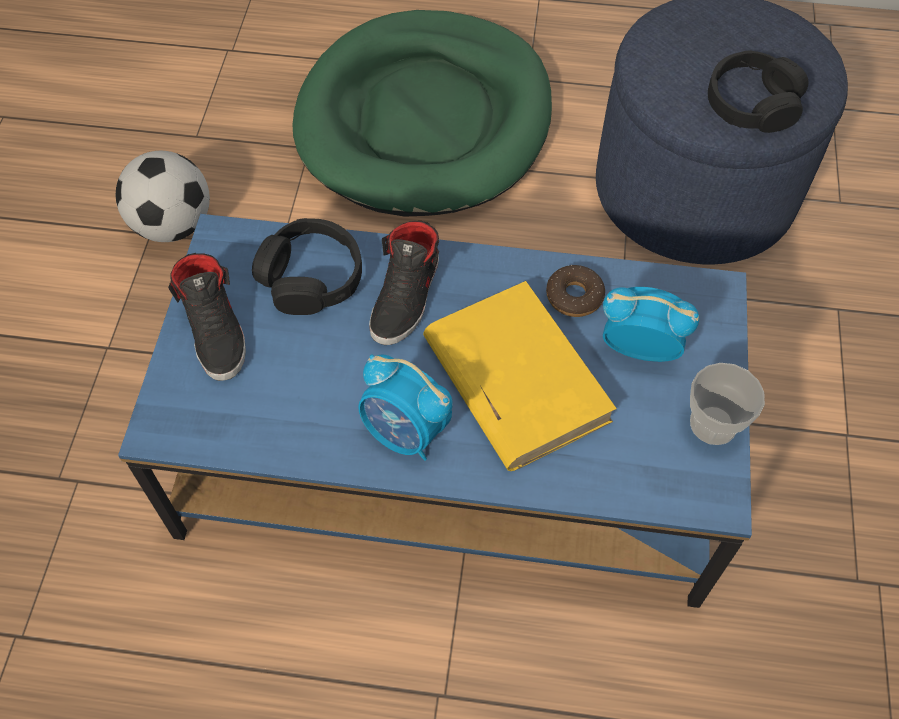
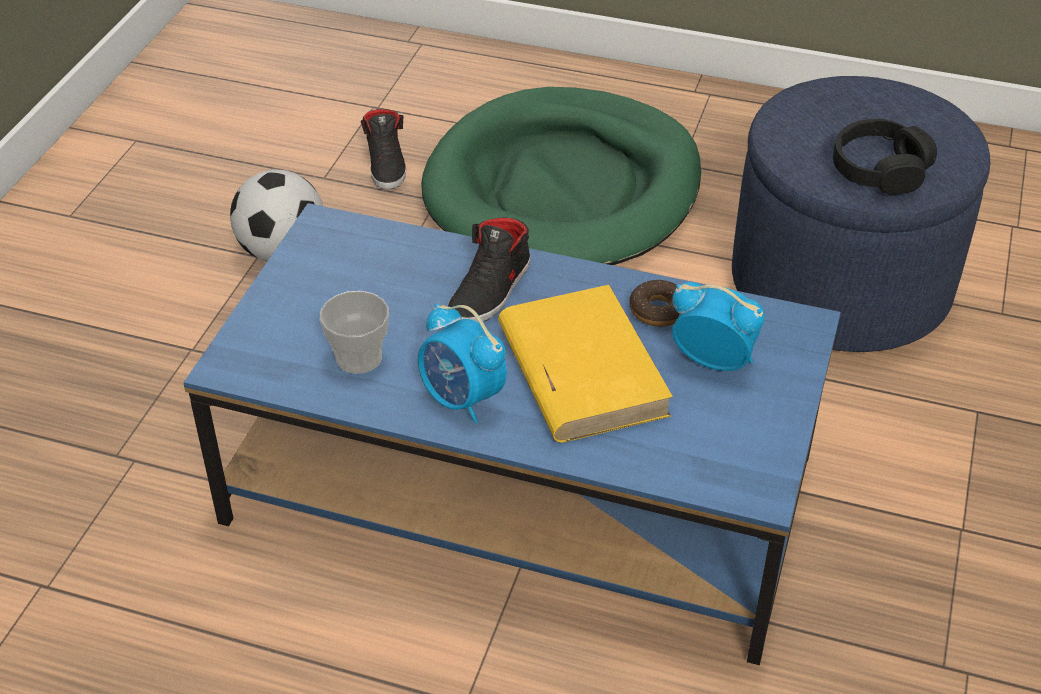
camera: 10 degrees right, 15 degrees down
black shoe [168,253,246,381] -> black shoe moved to [361,109,406,189]
black headphones [252,218,362,315] -> none
cup [690,363,765,445] -> cup moved to [320,291,389,374]

